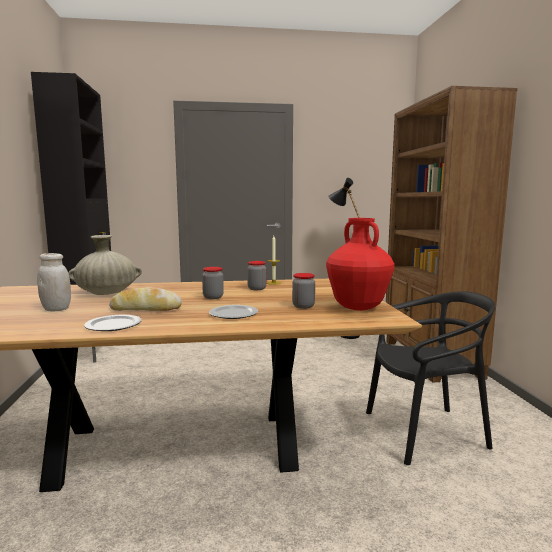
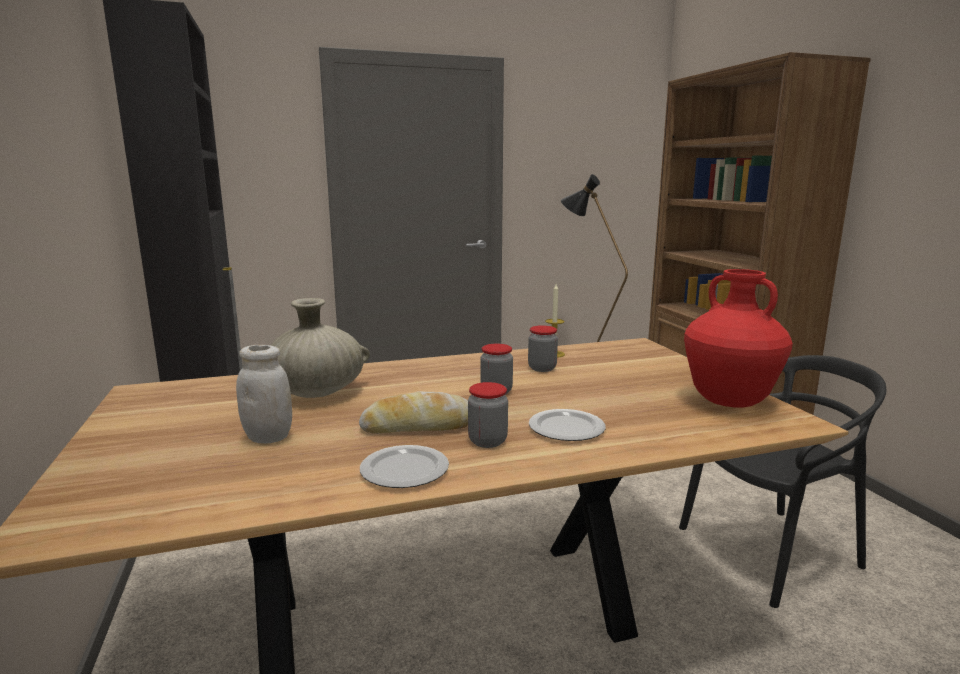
camera: 10 degrees left, 5 degrees up
jar [292,273,315,309] -> jar moved to [468,382,508,448]

